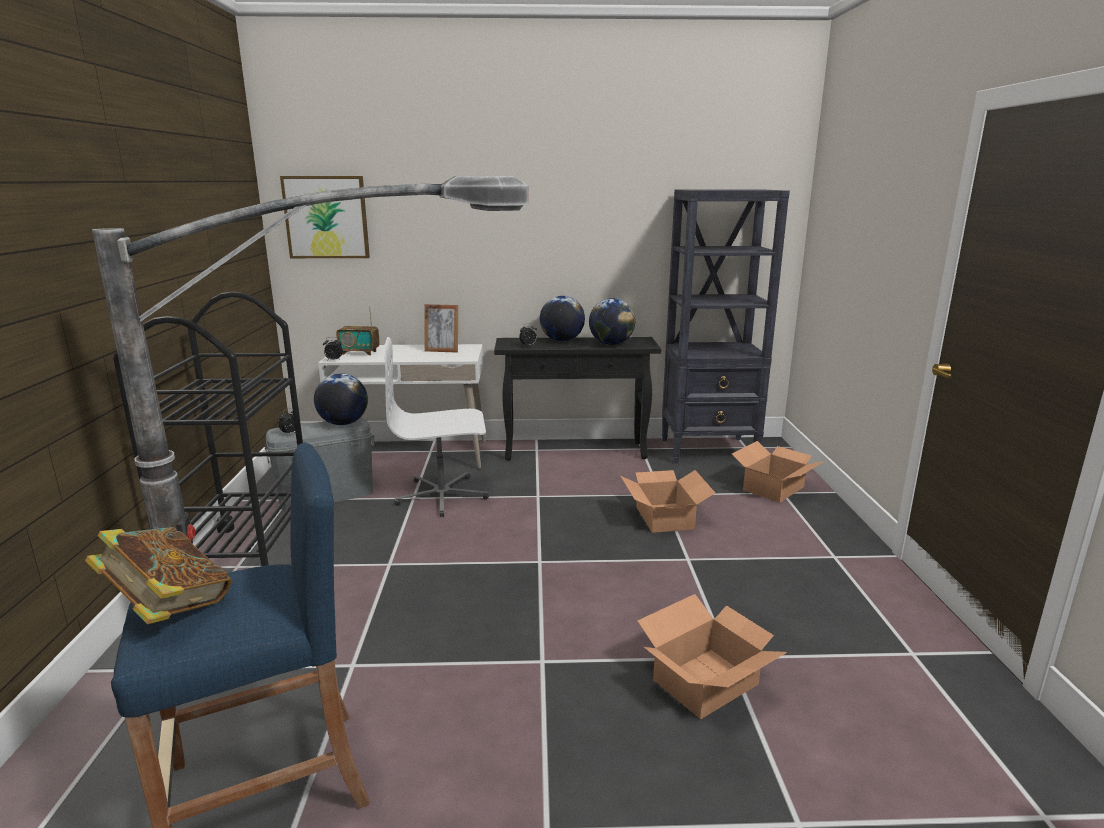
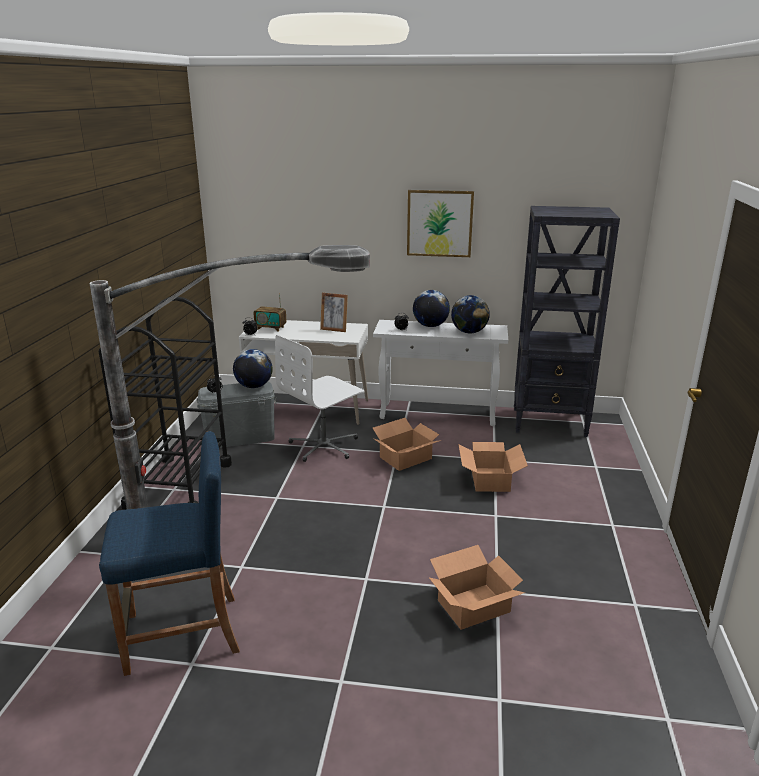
camera: 10 degrees right, 5 degrees up
book [85,527,231,624] -> none
picture [280,176,370,258] -> picture moved to [407,190,474,257]
white office chair [383,337,489,517] -> white office chair turned 45 degrees counterclockwise [275,335,365,462]
black console table [494,337,661,461] -> white console table [373,320,508,426]
cardboard box [732,441,824,503] -> cardboard box moved to [373,418,441,471]

